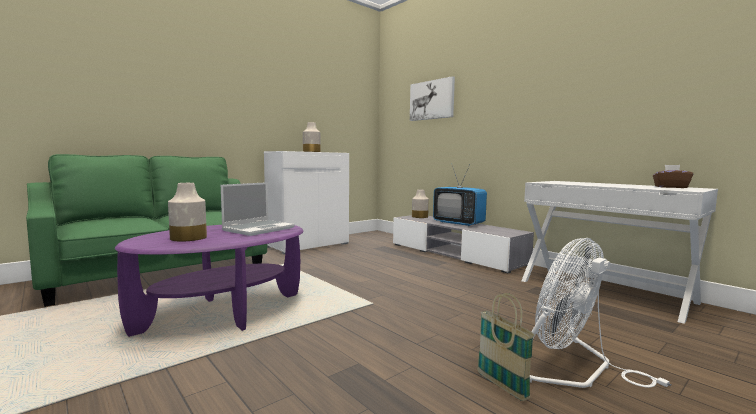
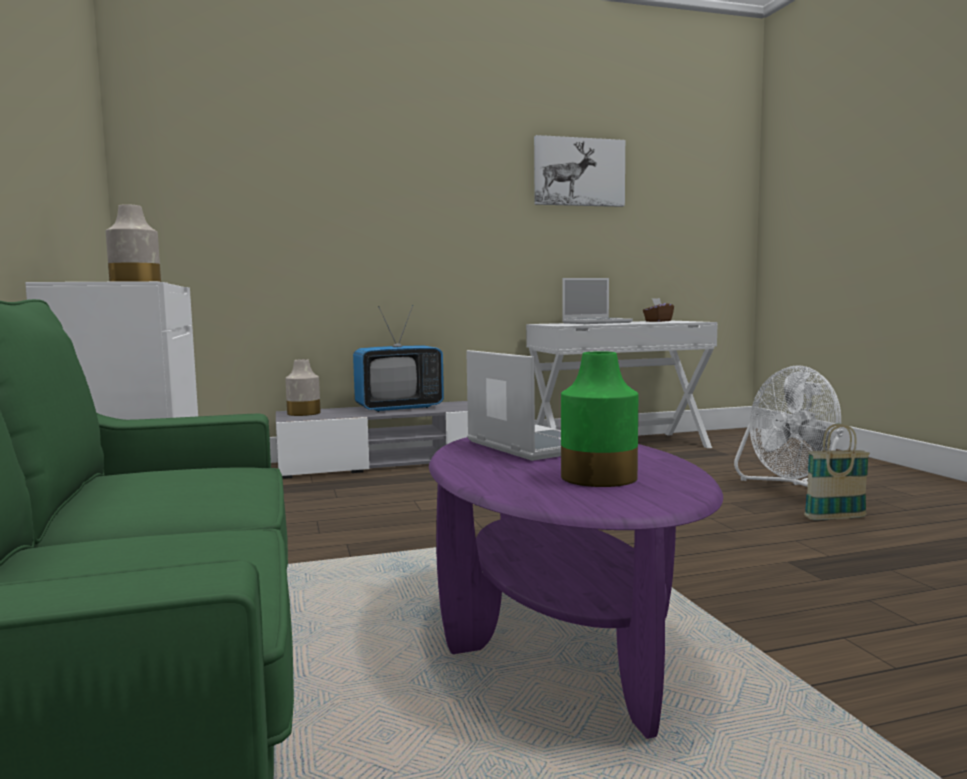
camera: 65 degrees left, 0 degrees up
beige vase [168,183,207,241] -> green vase [561,351,638,487]
picture [410,76,455,121] -> picture moved to [534,135,625,207]
none -> laptop [562,278,633,324]

